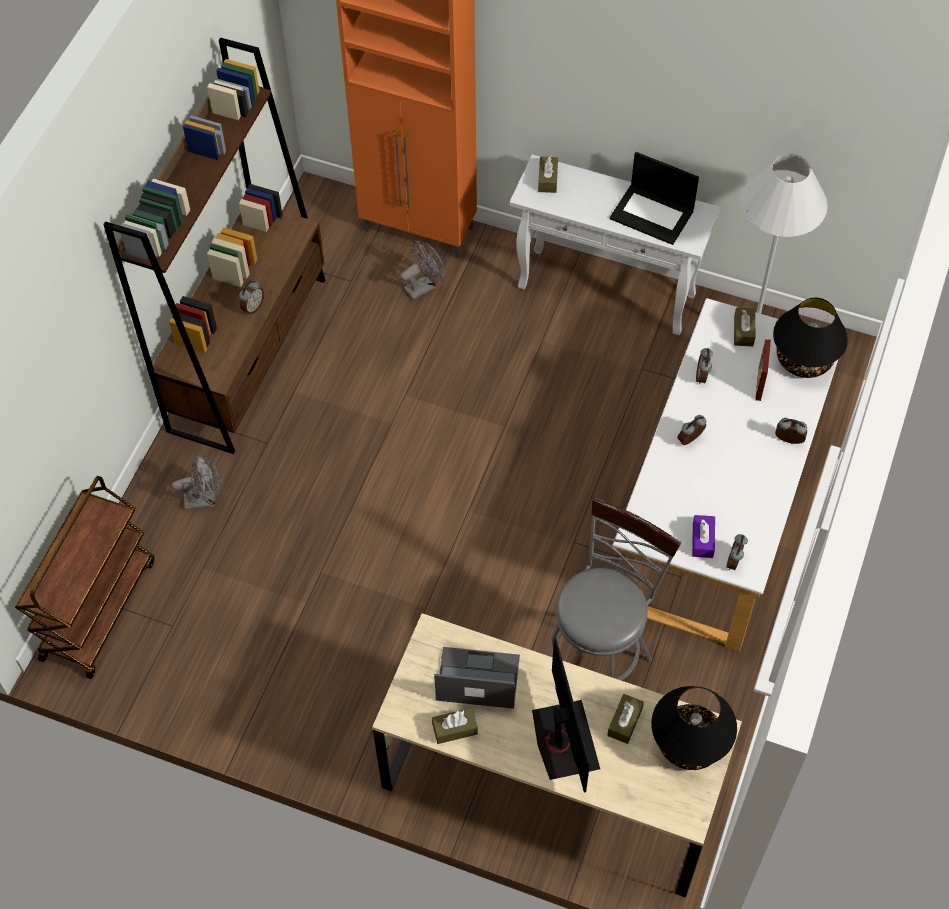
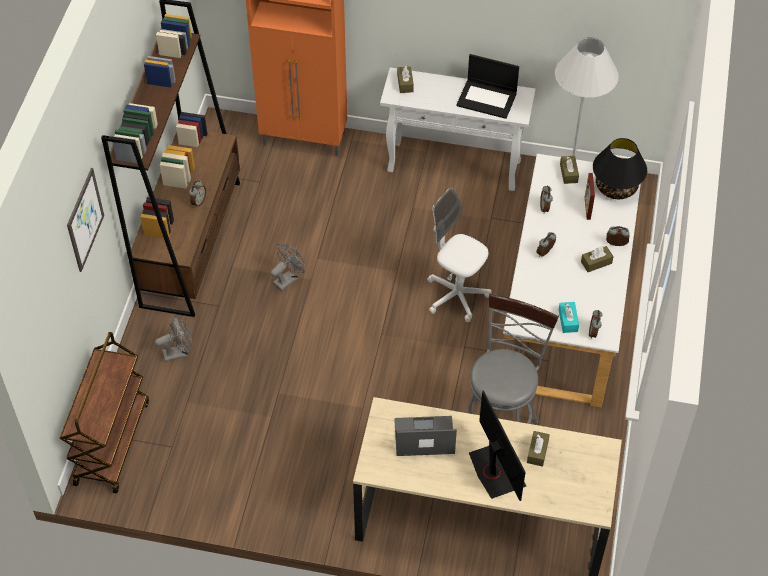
camera: 10 degrees left, 5 degrees down
grey fan [401,240,444,300] -> grey fan moved to [271,243,305,291]
brown tissue box [432,708,478,744] -> brown tissue box moved to [581,246,614,272]
black table lamp [651,686,737,770] -> none
purple tissue box [692,515,715,558] -> turquoise tissue box [559,302,579,333]
none -> picture [67,168,104,272]
none -> white office chair [427,188,492,322]

